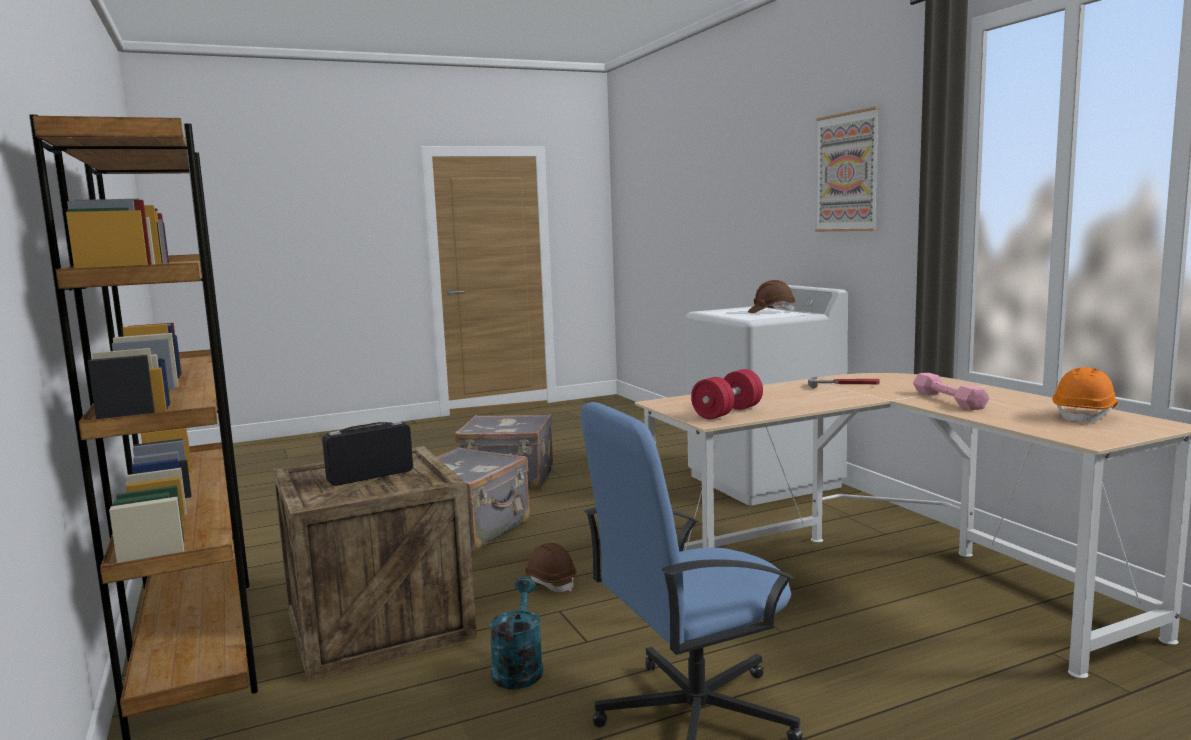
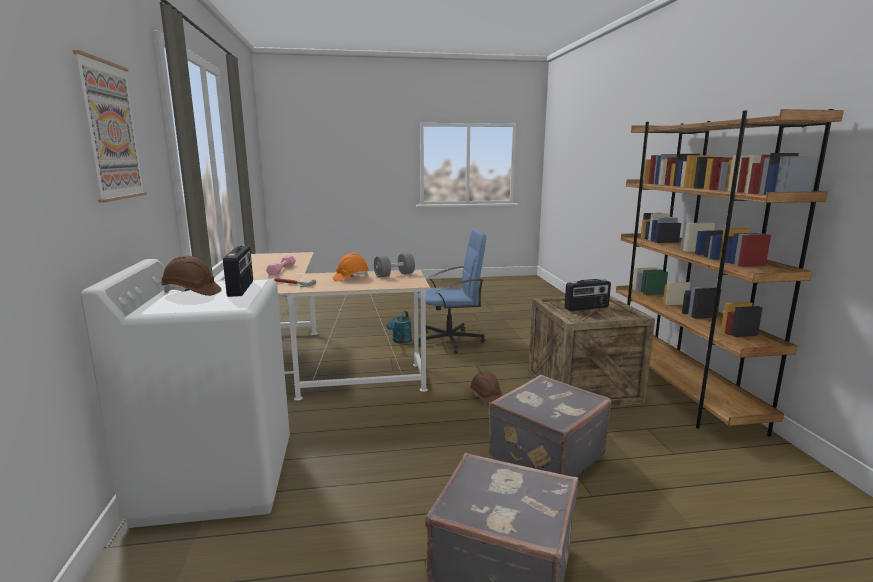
camera: 165 degrees left, 5 degrees up
turquoise watering can [489,577,543,689] -> turquoise watering can moved to [386,311,412,343]
red dumbbell [691,369,763,419] -> grey dumbbell [374,253,415,277]
orange hard hat [1052,367,1118,425] -> orange hard hat moved to [333,253,369,281]
none -> radio [223,245,253,297]

